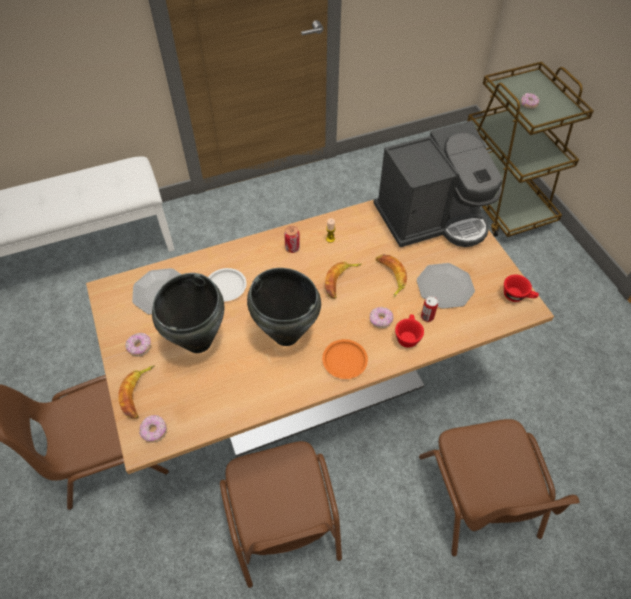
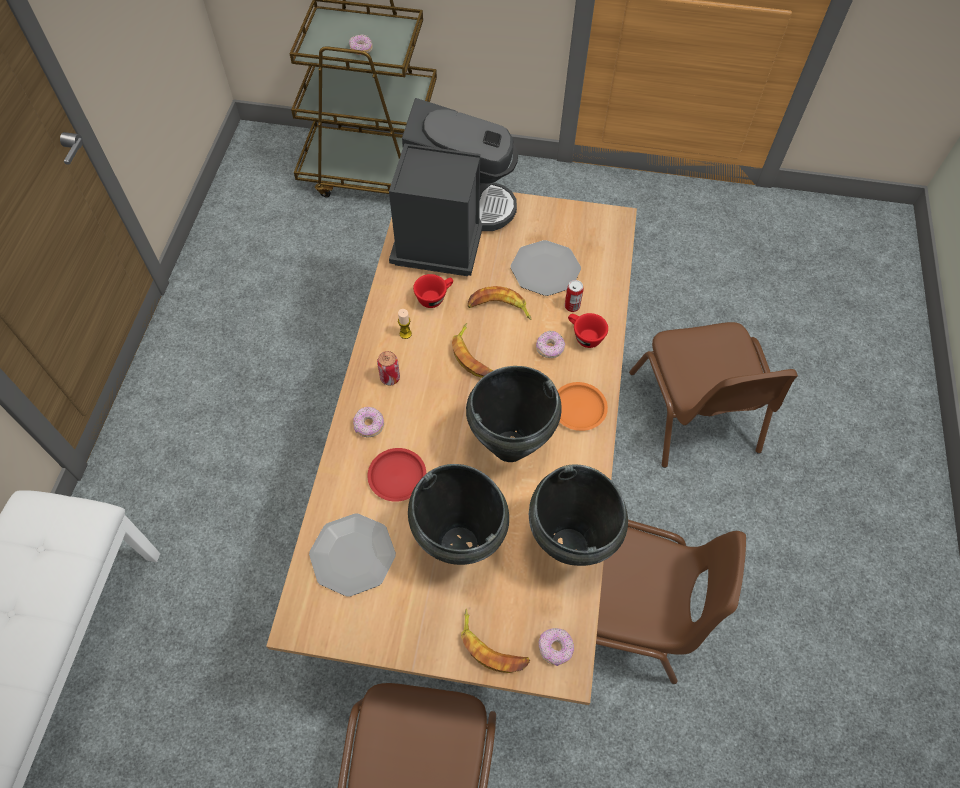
camera: 60 degrees left, 5 degrees up
donut [125,333,151,357] -> donut moved to [353,407,384,438]
white plate [208,268,247,302] -> red plate [367,448,426,502]
brown chair [419,419,580,557] -> brown chair turned 60 degrees clockwise [629,322,798,468]
red cup [504,275,539,302] -> red cup moved to [413,274,453,308]
none -> black cooking pot [529,464,628,566]

